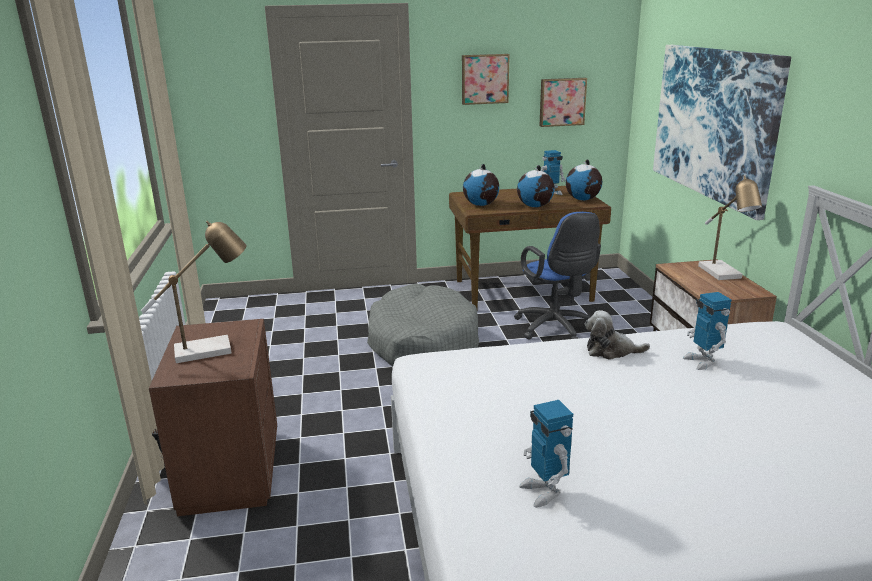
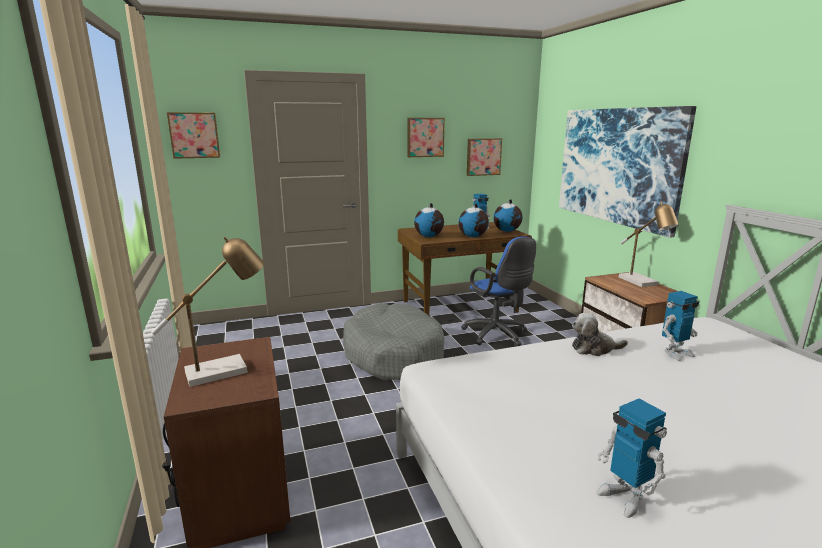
camera: 10 degrees left, 5 degrees down
toy robot [683,292,732,370] -> toy robot turned 90 degrees counterclockwise [662,291,699,361]
none -> picture [167,112,220,159]

